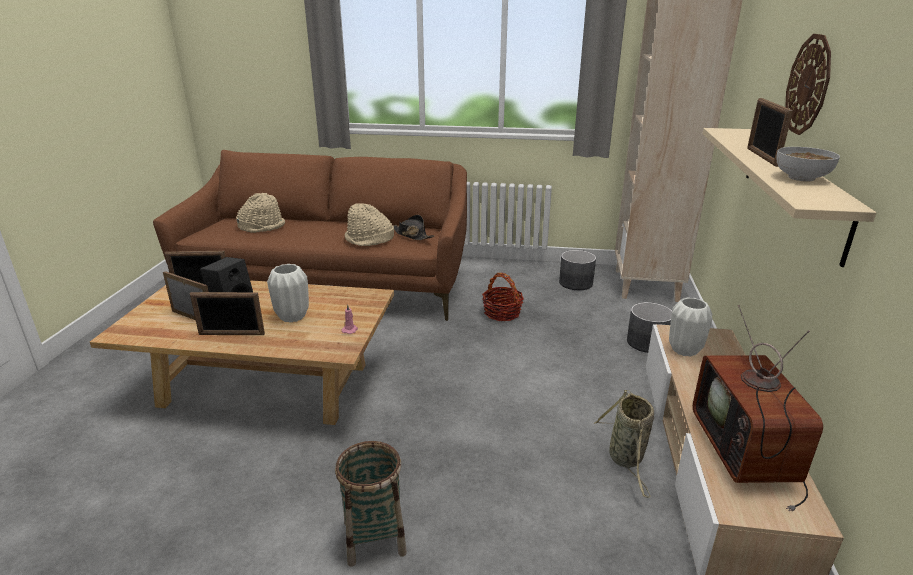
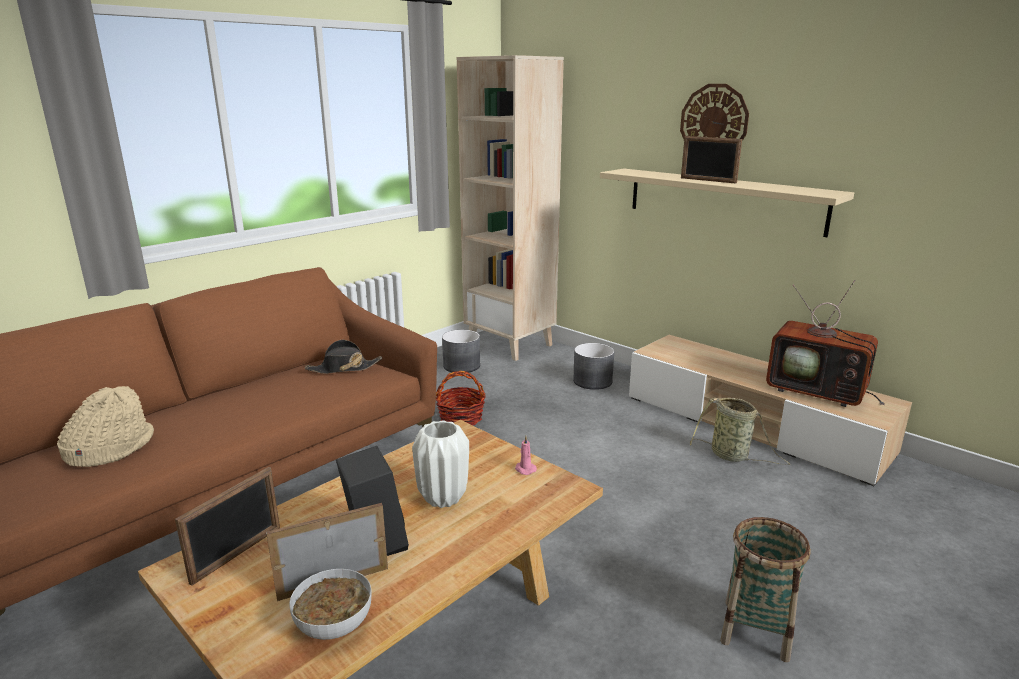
camera: 55 degrees left, 5 degrees down
picture frame [190,292,265,335] -> none
beige hat [345,203,394,246] -> none
white vase [669,297,712,356] -> none
bowl [776,147,840,182] -> bowl moved to [289,569,372,640]

